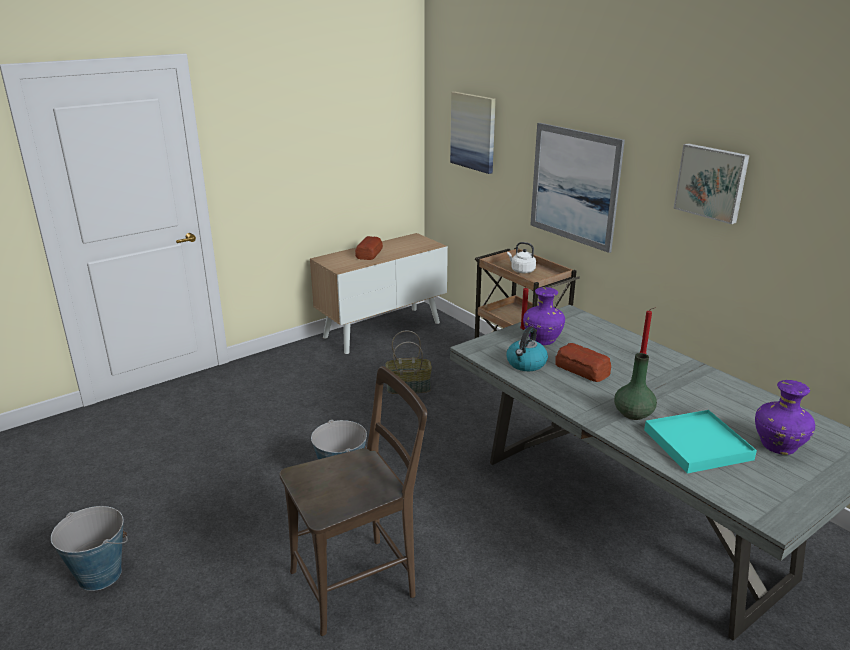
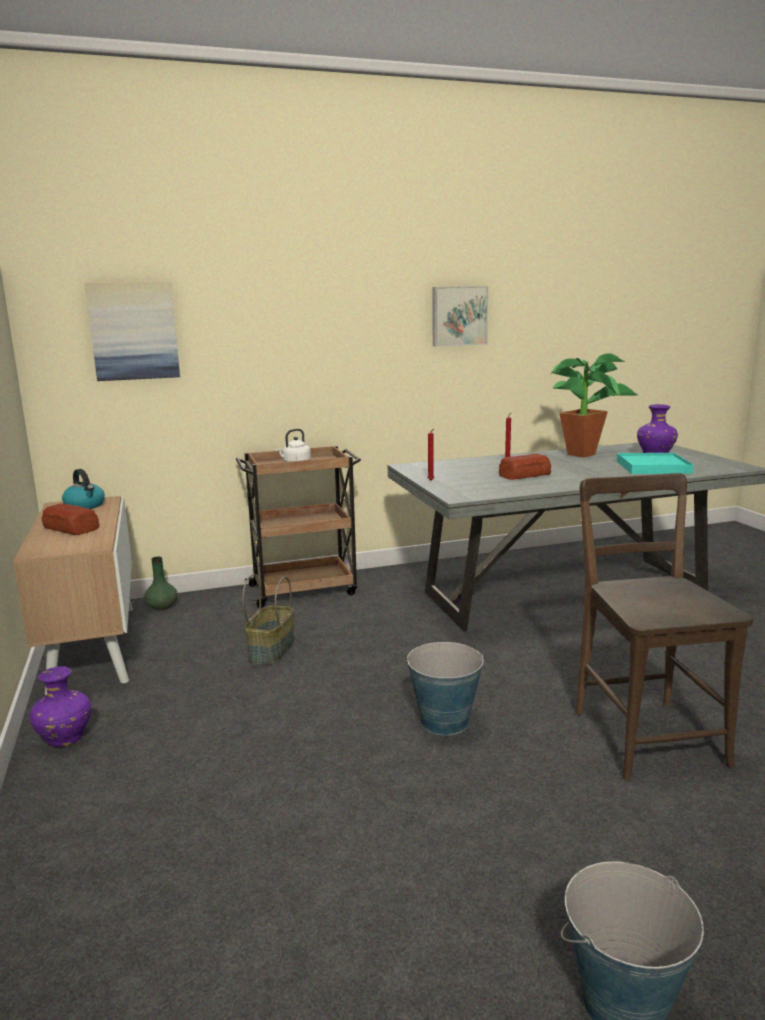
camera: 70 degrees left, 10 degrees down
kettle [507,327,548,371] -> kettle moved to [62,469,105,509]
purple vase [523,287,565,345] -> purple vase moved to [30,666,91,747]
picture [530,123,625,253] -> none
green vase [614,353,657,420] -> green vase moved to [144,556,178,610]
none -> potted plant [551,353,637,458]

